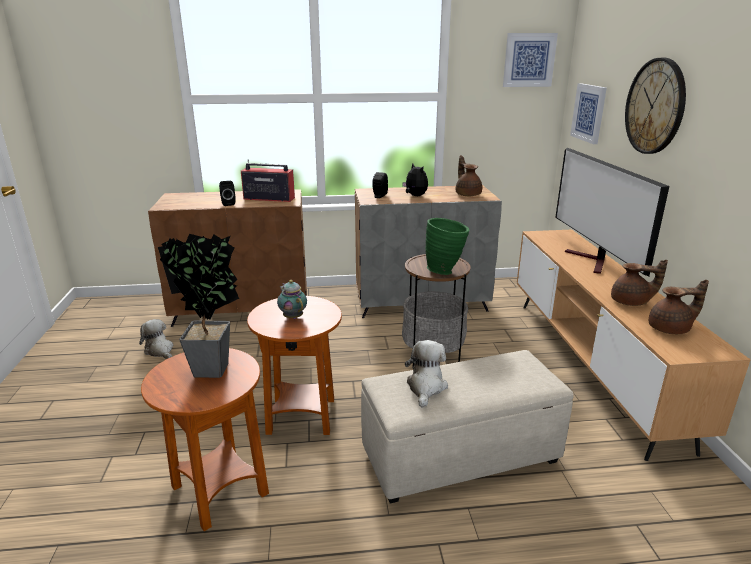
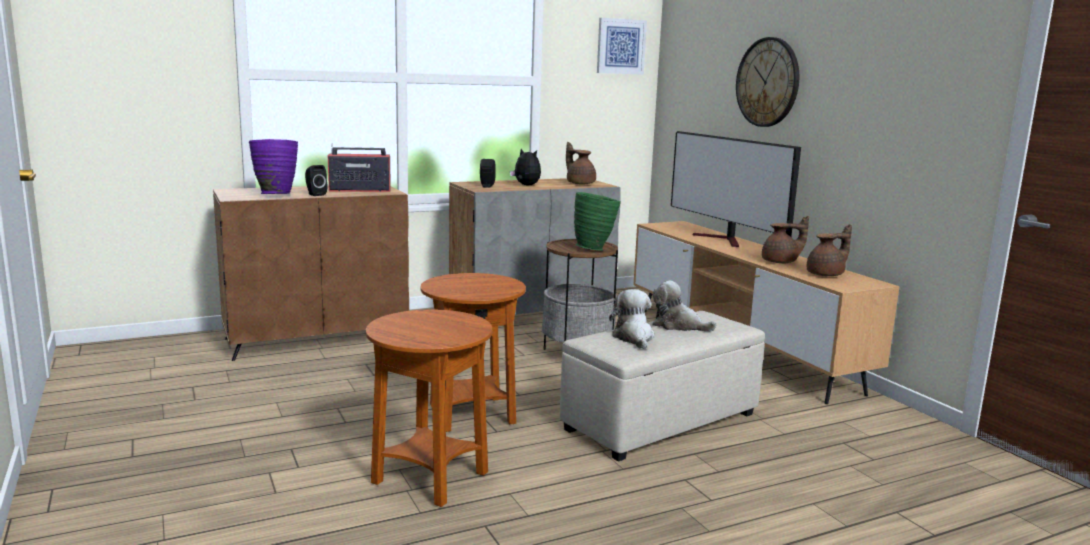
camera: 20 degrees left, 10 degrees down
plush toy [139,319,173,359] -> plush toy moved to [652,281,717,331]
potted plant [158,234,239,378] -> none
teapot [277,280,307,319] -> none
picture [570,83,607,144] -> none
none -> purple vase [249,139,298,194]

